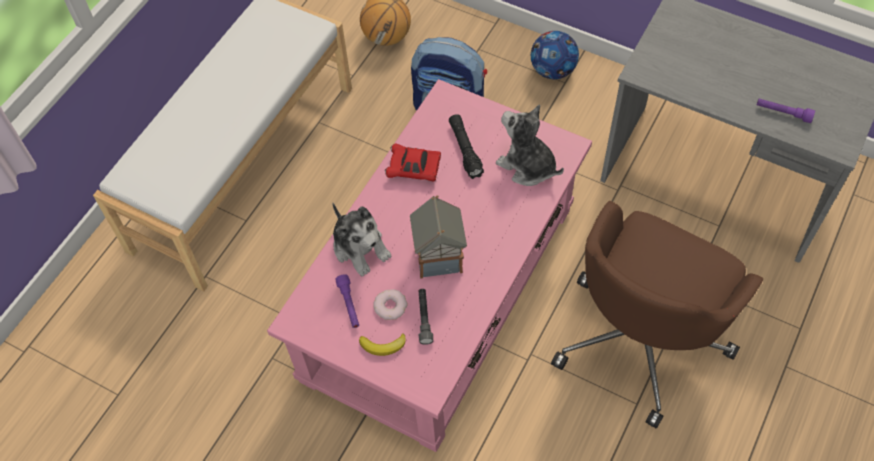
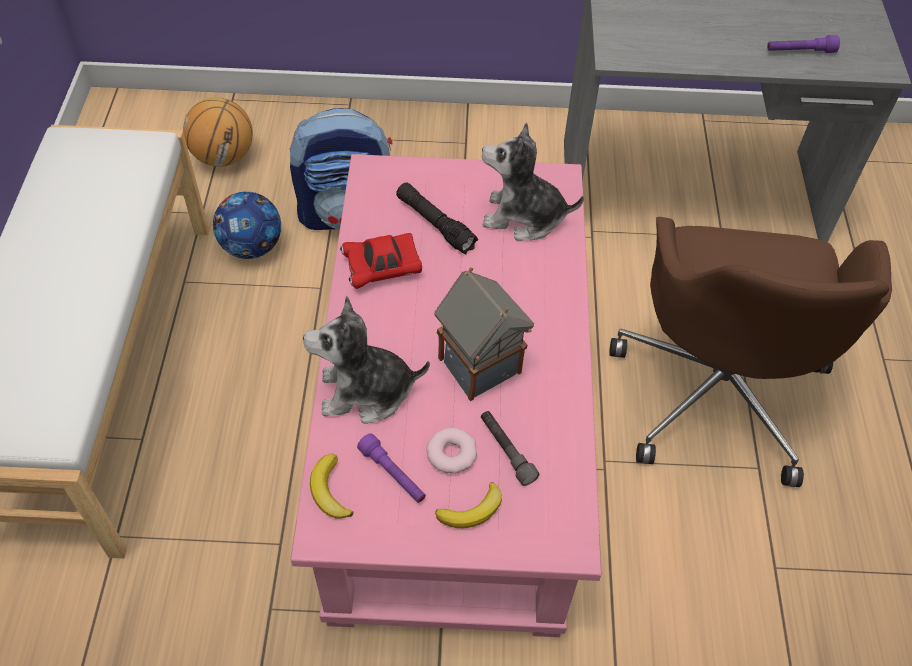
camera: 30 degrees left, 5 degrees down
plush toy [332,203,391,276] -> plush toy turned 150 degrees clockwise [303,296,430,424]
football [531,31,579,79] -> football moved to [213,192,281,259]
none -> banana [310,453,354,519]

